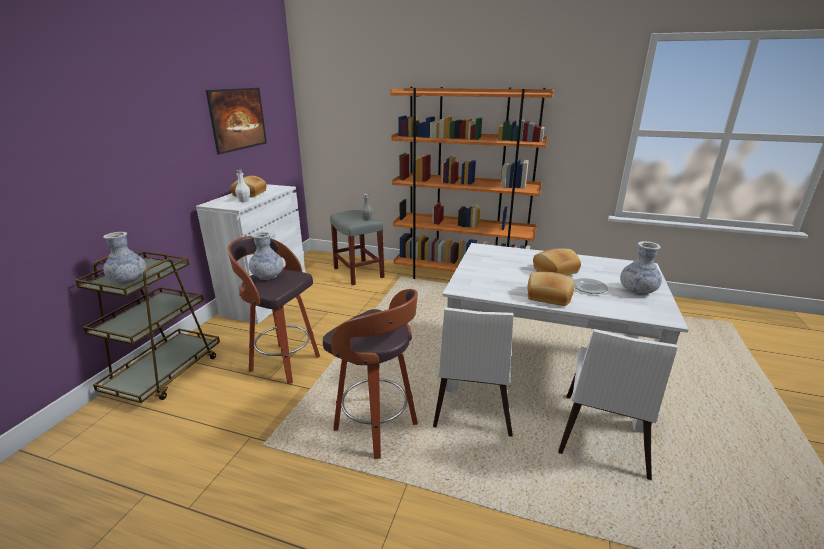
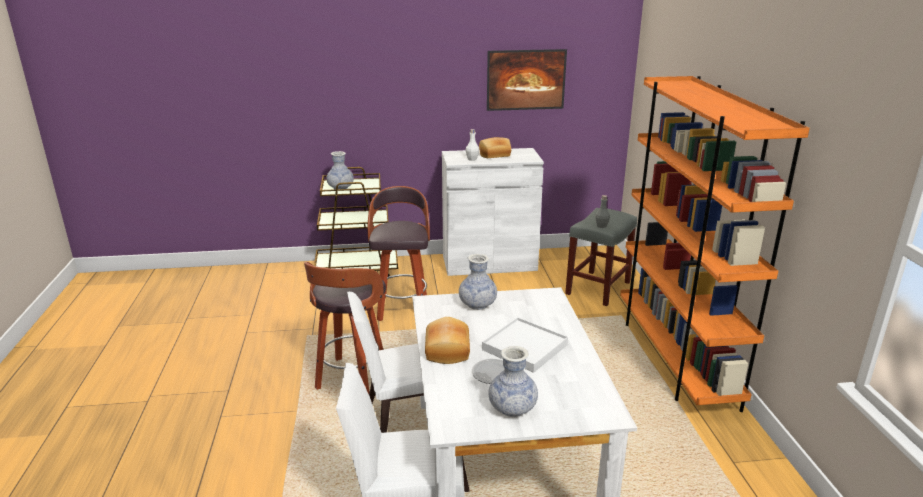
camera: 65 degrees right, 0 degrees up
vase [249,232,283,280] -> vase moved to [459,254,497,310]
bread [533,249,581,276] -> white tray [482,317,568,373]

